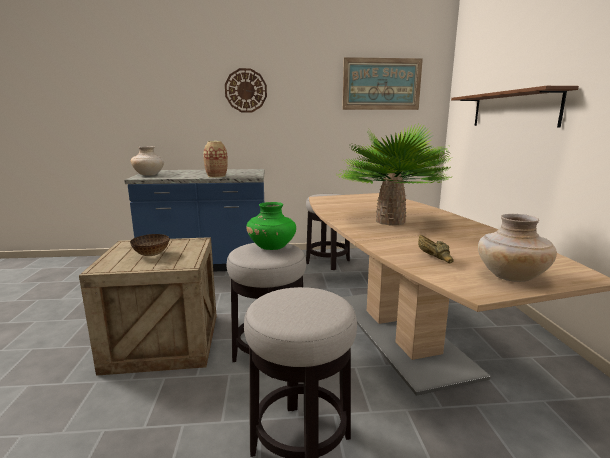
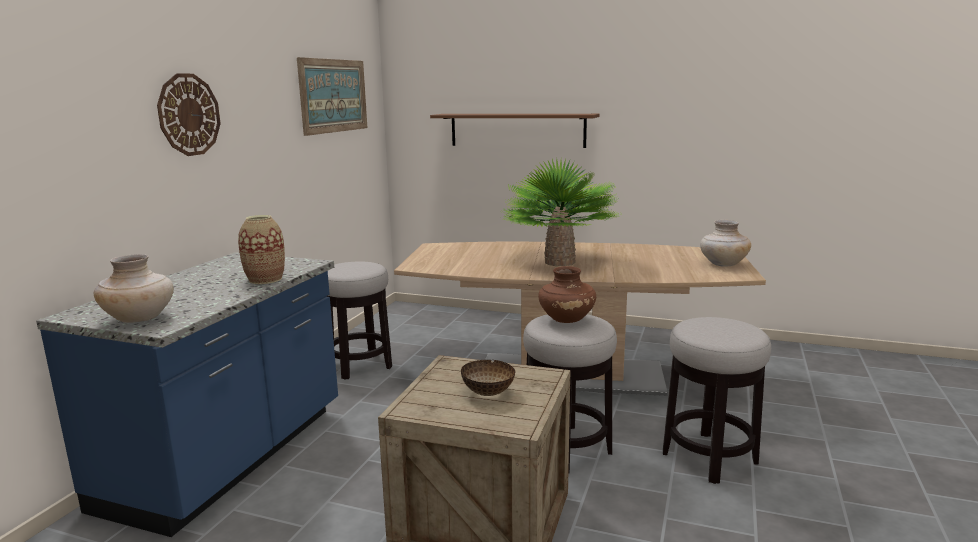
camera: 65 degrees left, 0 degrees up
green vase [246,202,296,250] -> brown vase [538,266,596,323]
brown bowl [418,235,454,264] -> none

